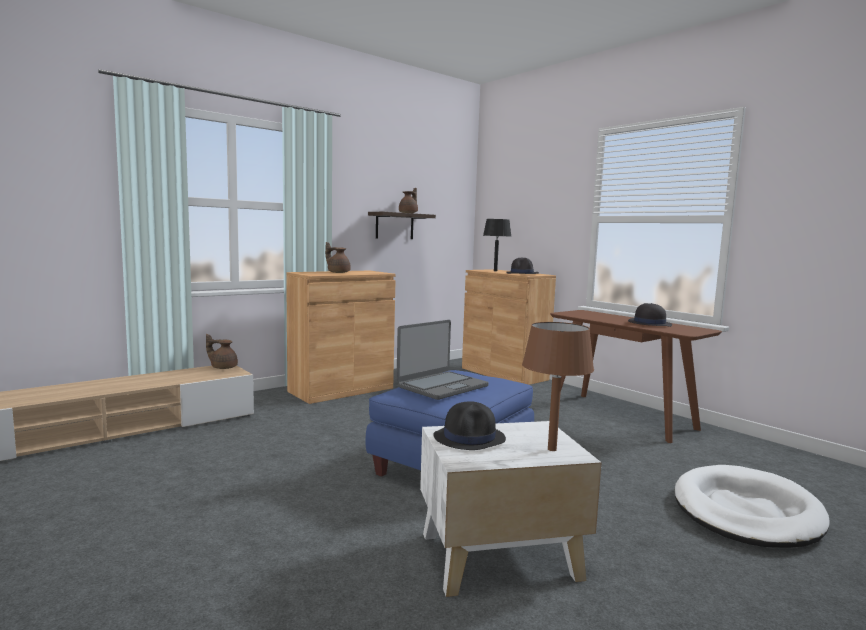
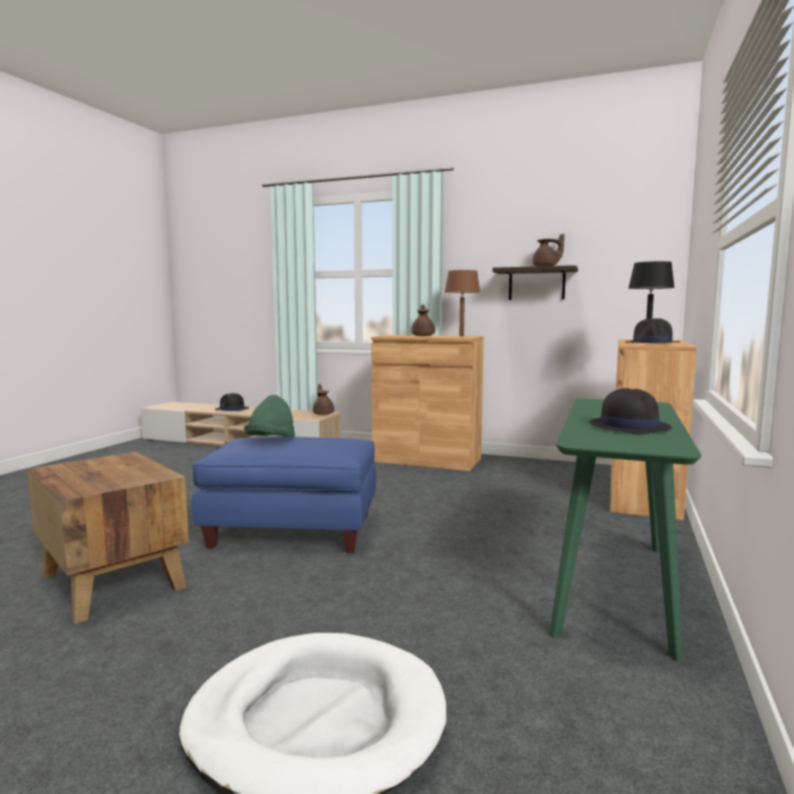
camera: 60 degrees right, 0 degrees up
laptop [396,320,489,400] -> green hat [244,395,295,438]
white side table [420,421,602,597] -> brown side table [27,452,189,624]
black hat [433,401,506,450] -> black hat moved to [215,393,249,411]
brown table lamp [522,322,594,451] -> brown table lamp moved to [445,270,480,336]
brown console table [550,310,722,443] -> green console table [549,399,701,662]

